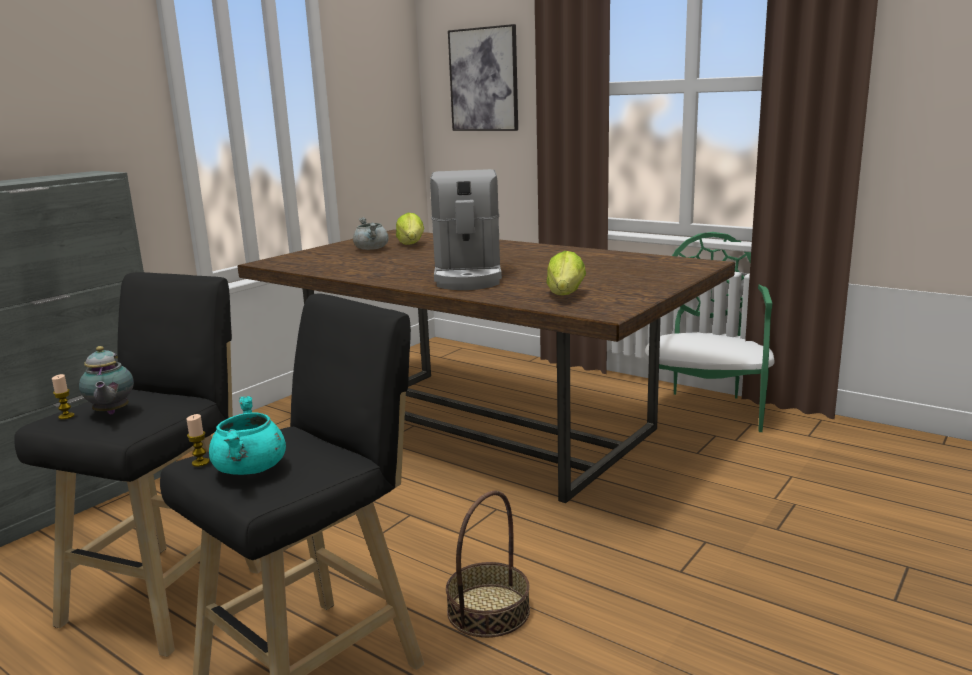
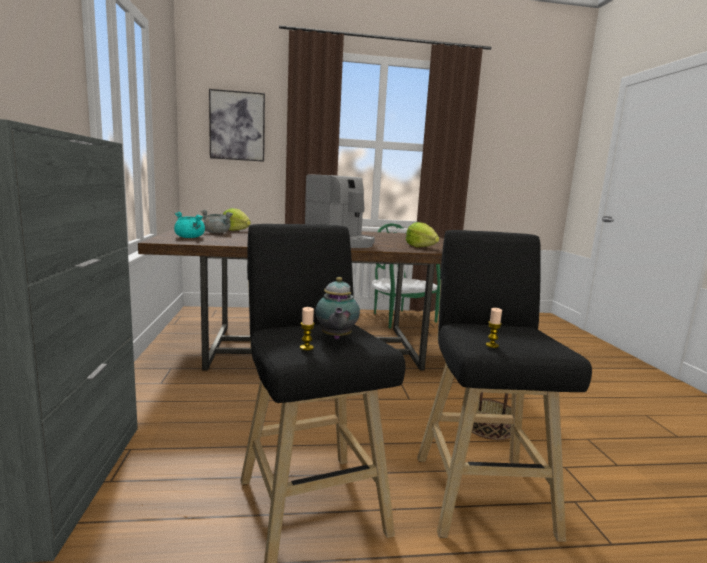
camera: 45 degrees left, 5 degrees down
teapot [79,346,134,414] -> teapot turned 60 degrees clockwise [315,277,360,339]
turquoise cooking pot [209,396,286,475] -> turquoise cooking pot moved to [174,212,205,238]

